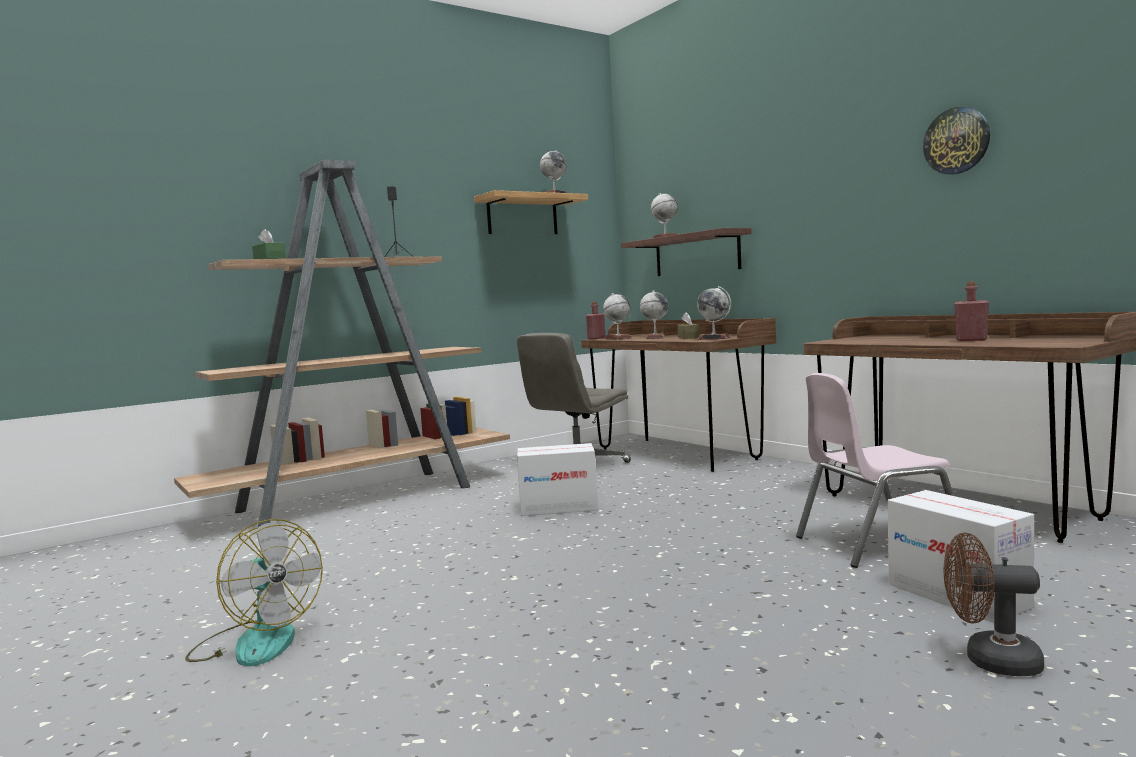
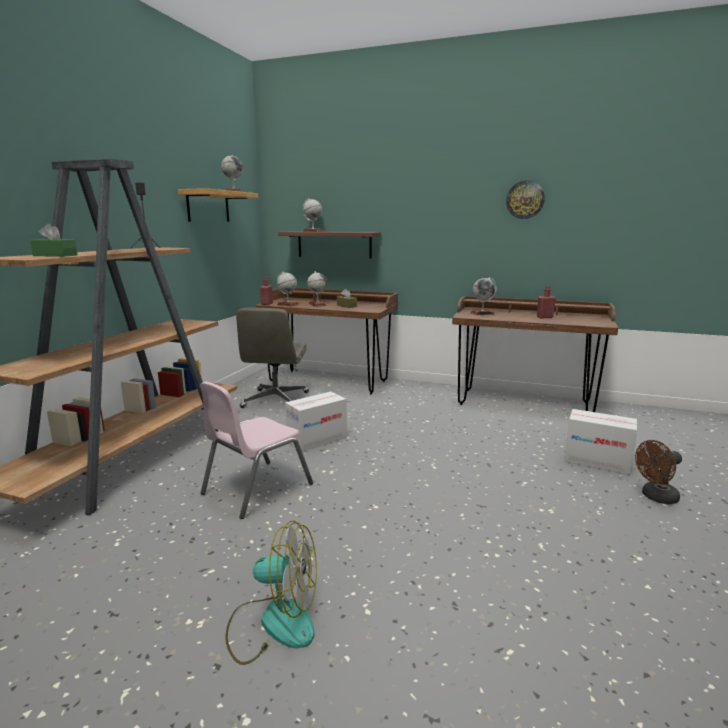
camera: 35 degrees left, 10 degrees up
globe [697,286,731,340] -> globe moved to [470,277,497,315]
pink chair [796,373,954,568] -> pink chair moved to [200,382,313,519]

